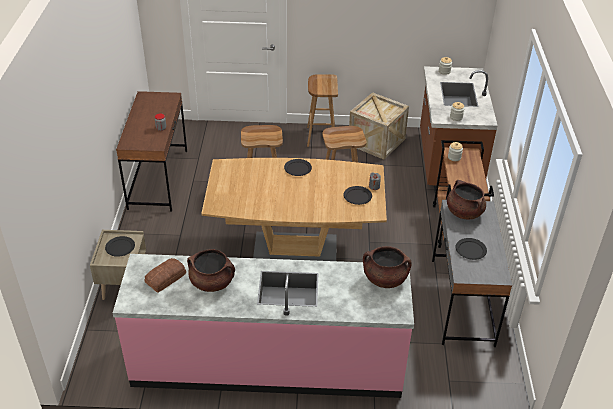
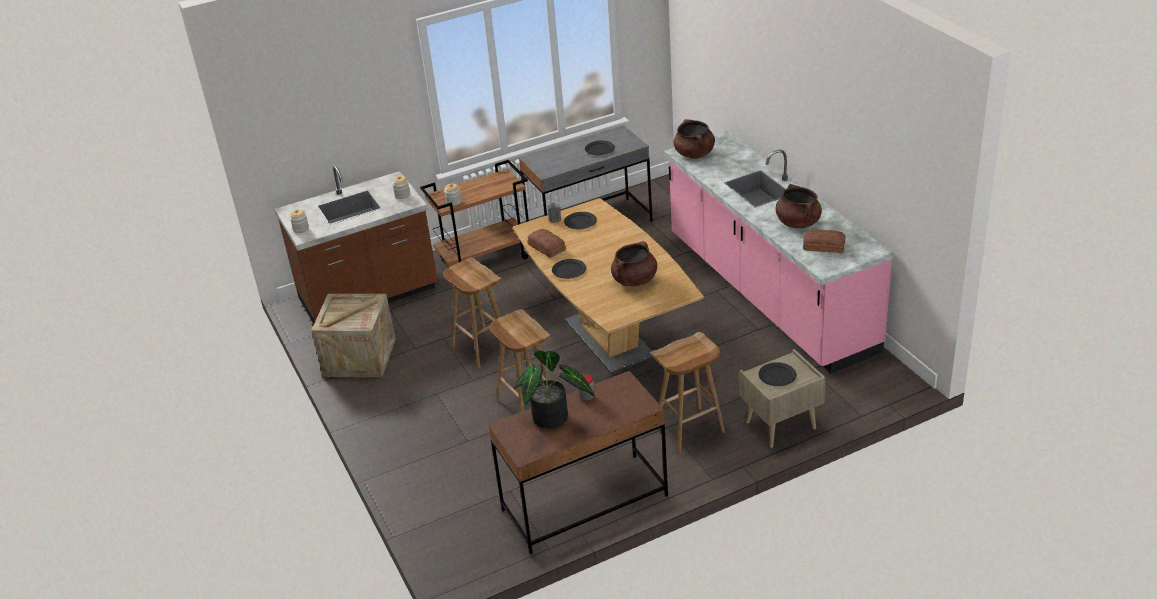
camera: 115 degrees left, 5 degrees down
brown stool [307,74,338,147] -> brown stool moved to [651,332,725,452]
brown cooking pot [447,180,486,219] -> brown cooking pot moved to [611,241,657,286]
none -> potted plant [514,350,595,429]
none -> bread [527,229,566,258]

